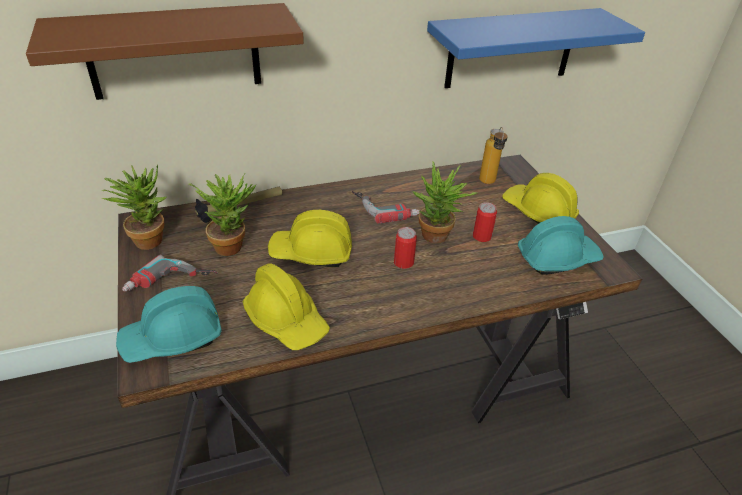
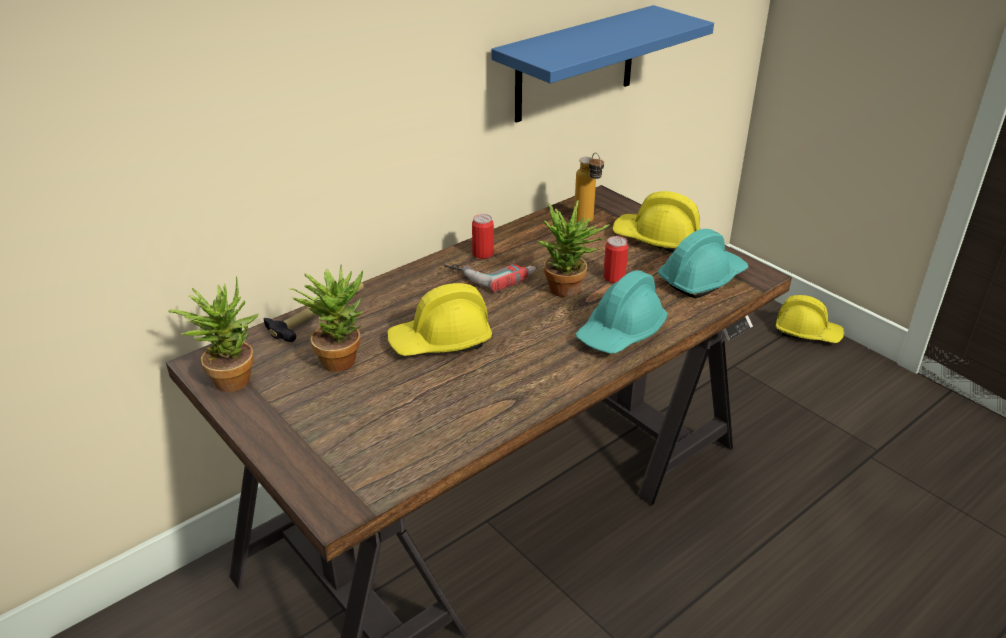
camera: 20 degrees left, 5 degrees down
brown shelf [26,3,304,100] -> none
turquoise hard hat [116,286,222,363] -> turquoise hard hat moved to [575,270,668,353]
power drill [122,255,218,292] -> none
yellow hard hat [243,263,330,350] -> yellow hard hat moved to [776,295,844,343]
can [394,227,417,269] -> can moved to [472,214,494,259]

